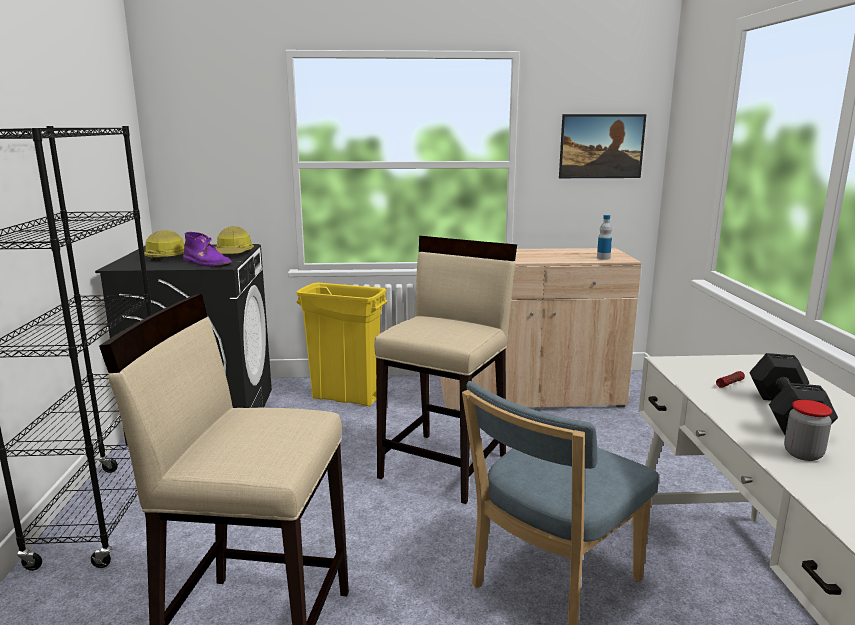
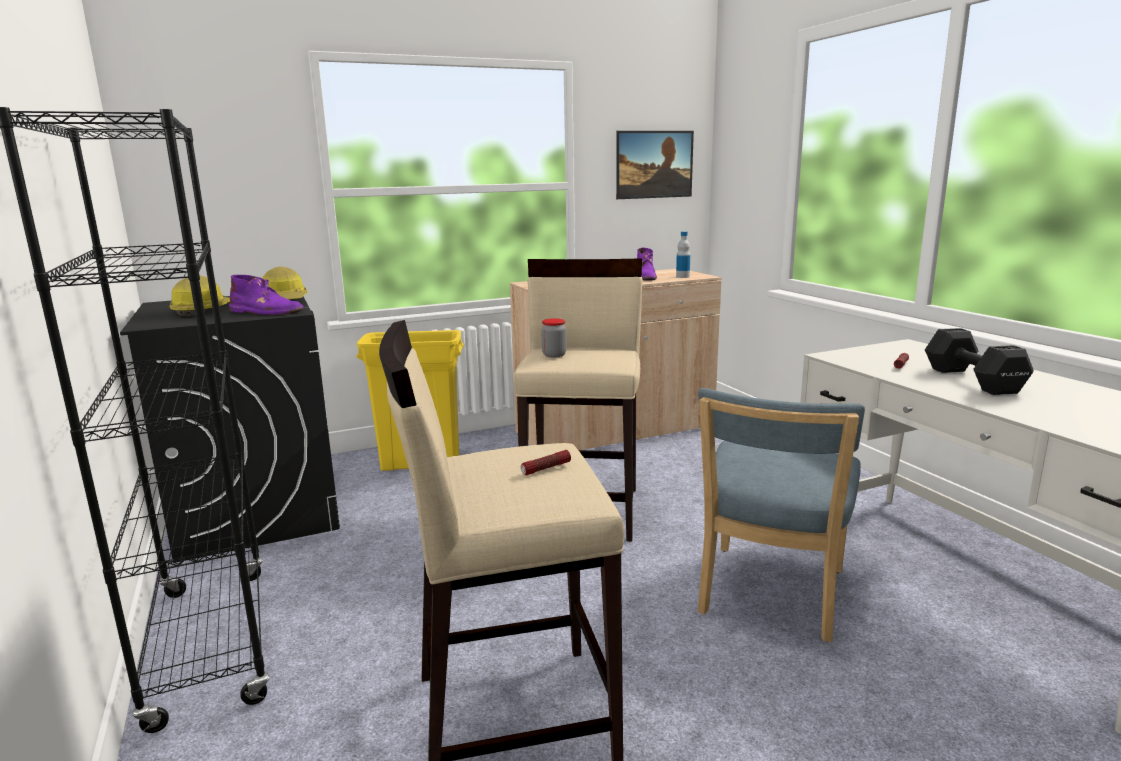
camera: 20 degrees left, 0 degrees up
jar [784,400,832,461] -> jar moved to [541,318,567,358]
none -> flashlight [521,450,571,475]
none -> purple boot [637,248,657,281]

